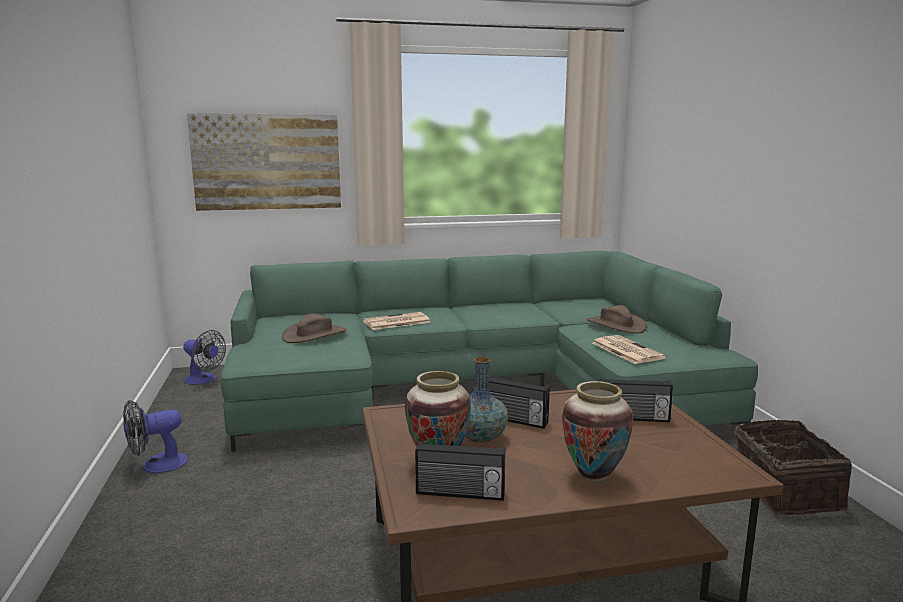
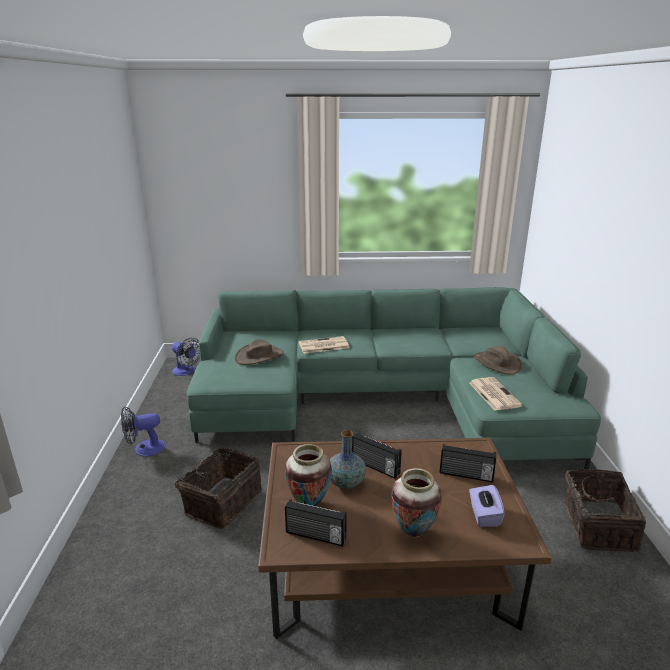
camera: 10 degrees right, 10 degrees up
picture [187,113,341,211] -> none
none -> basket [169,447,262,529]
none -> purple tissue box [469,485,505,527]

